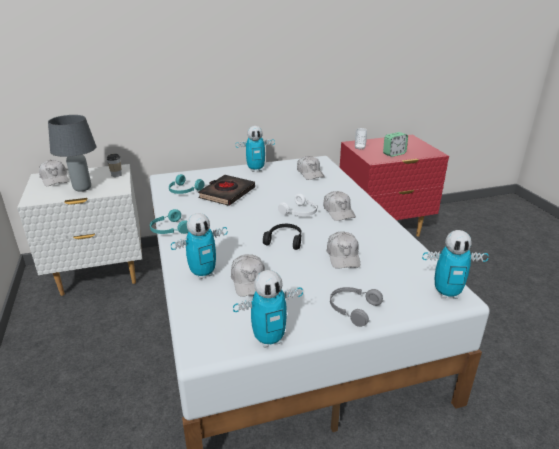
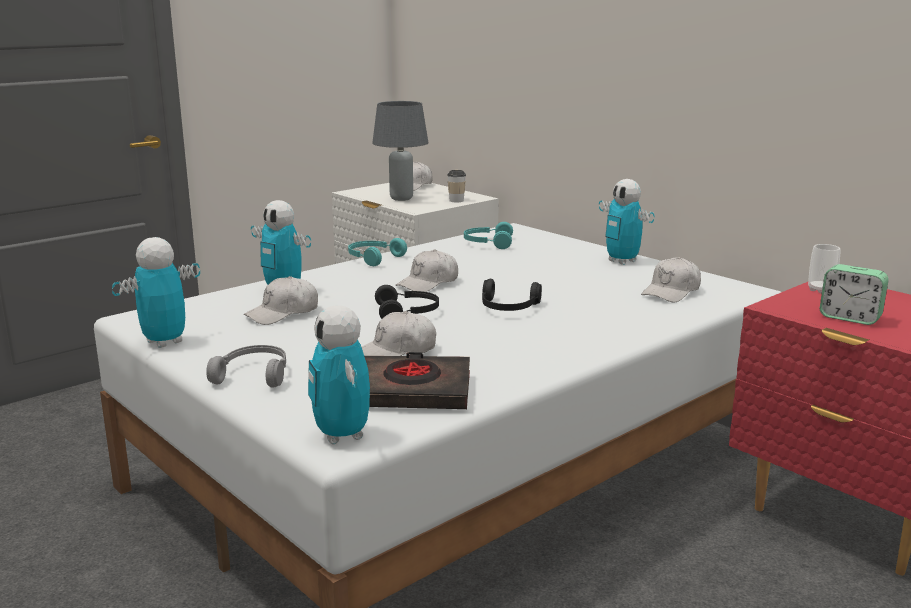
camera: 65 degrees right, 10 degrees down
black book [198,175,255,206] -> black book moved to [364,352,470,409]
toy robot [233,270,303,348] -> toy robot turned 90 degrees clockwise [112,237,200,348]
white headphones [278,194,317,216] -> black headphones [482,279,542,311]
white cap [323,191,356,221] -> white cap moved to [396,249,458,292]

